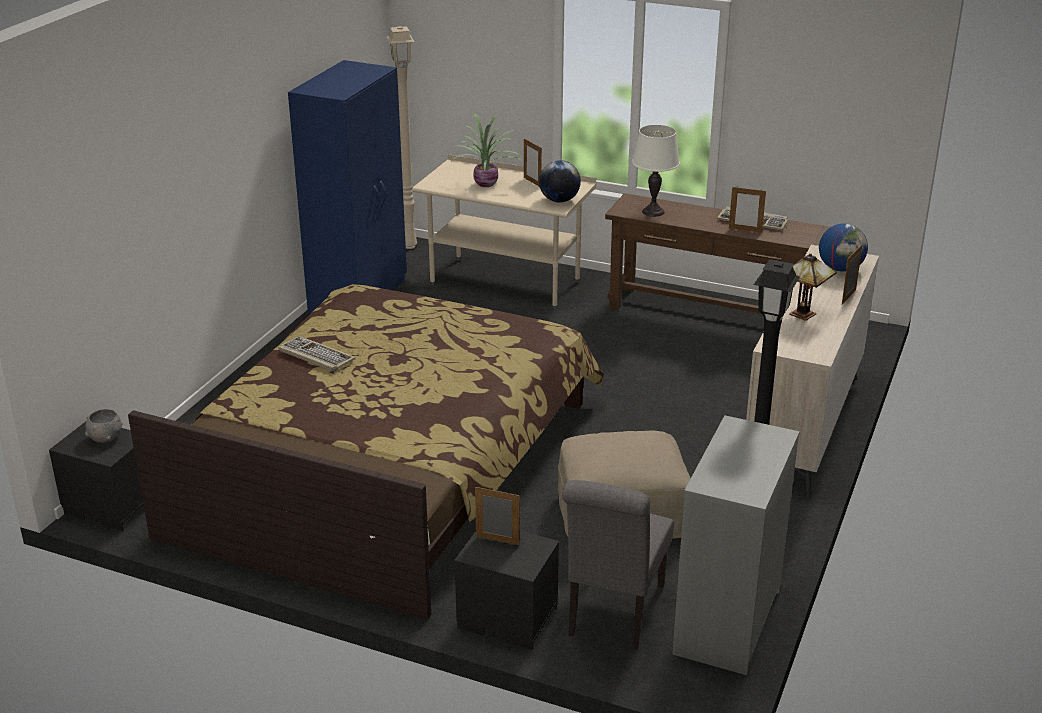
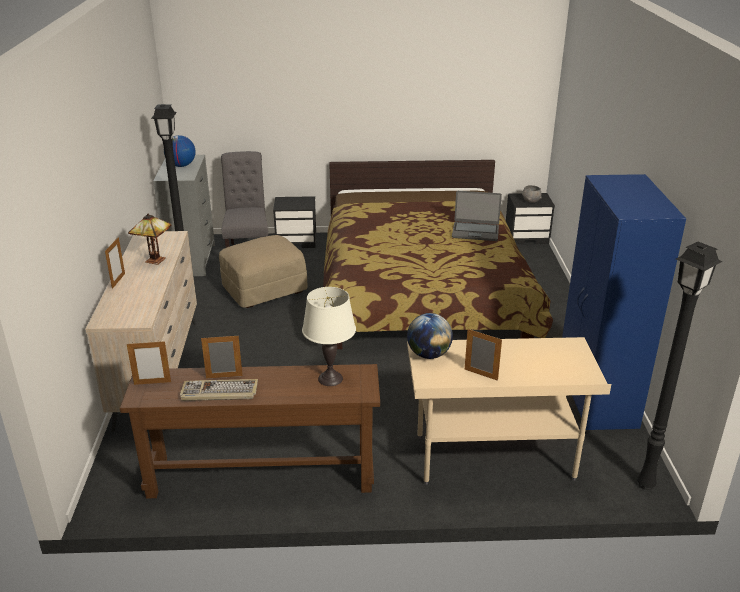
camera: 155 degrees right, 0 degrees up
keyboard [278,336,355,372] -> laptop [452,191,502,241]
beige floor lamp [387,26,417,249] -> black floor lamp [637,242,723,490]
potted plant [452,114,523,187] -> none
picture frame [475,487,519,545] -> picture frame moved to [127,340,171,385]
globe [819,223,868,272] -> globe moved to [164,135,196,167]

